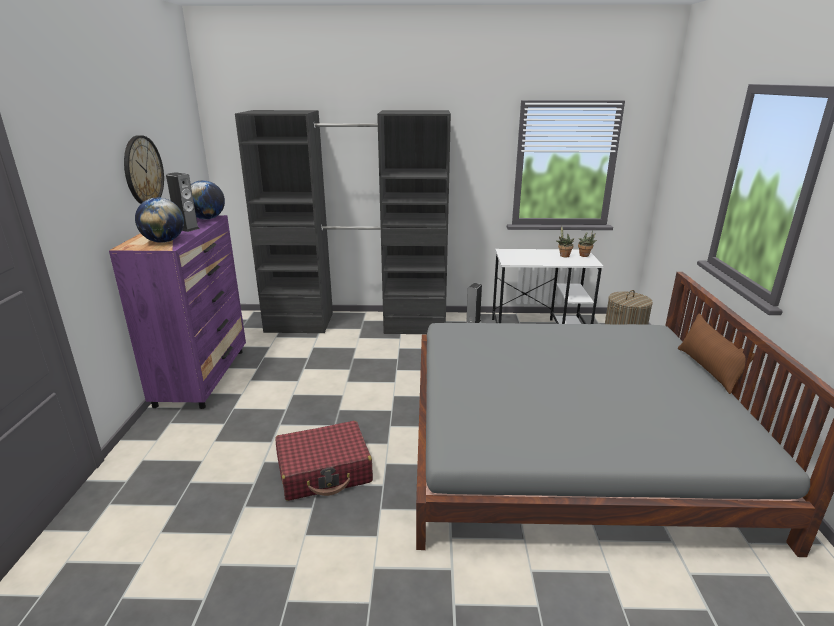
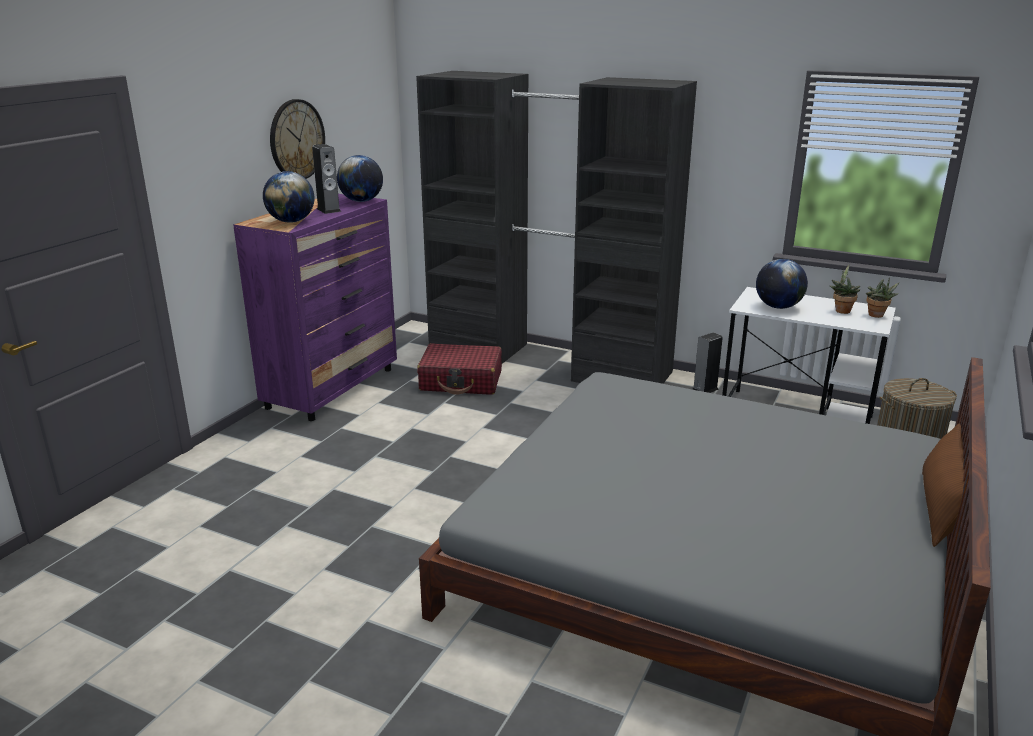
camera: 25 degrees right, 0 degrees up
red suitcase [275,421,373,501] -> red suitcase moved to [417,343,502,395]
none -> globe [756,259,808,309]

